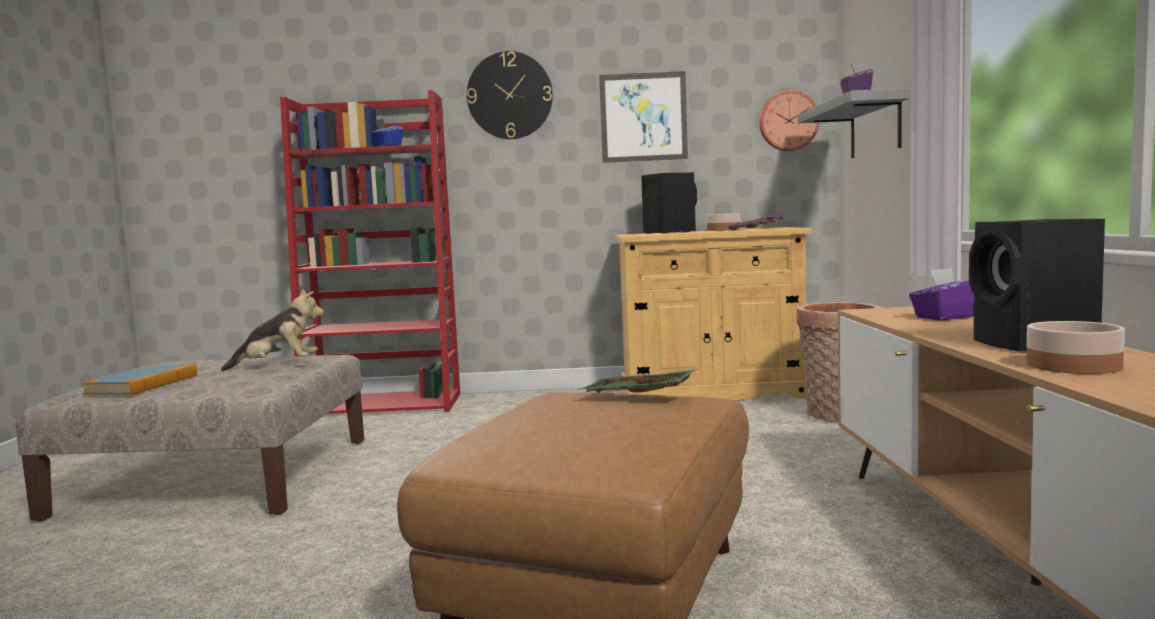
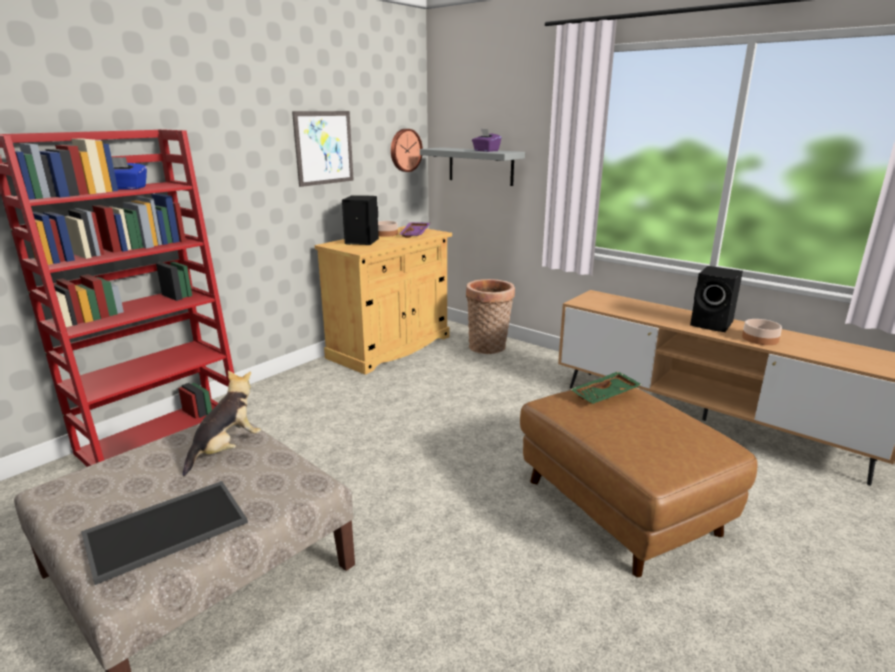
camera: 50 degrees left, 15 degrees up
book [82,364,197,395] -> tray [81,481,248,585]
wall clock [467,51,553,139] -> none
purple tissue box [909,268,974,320] -> none

